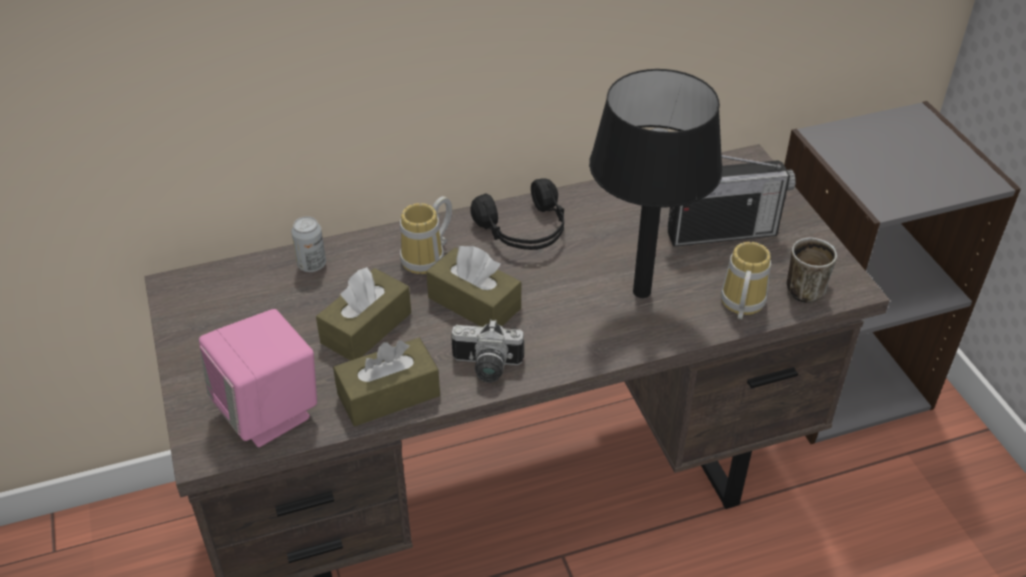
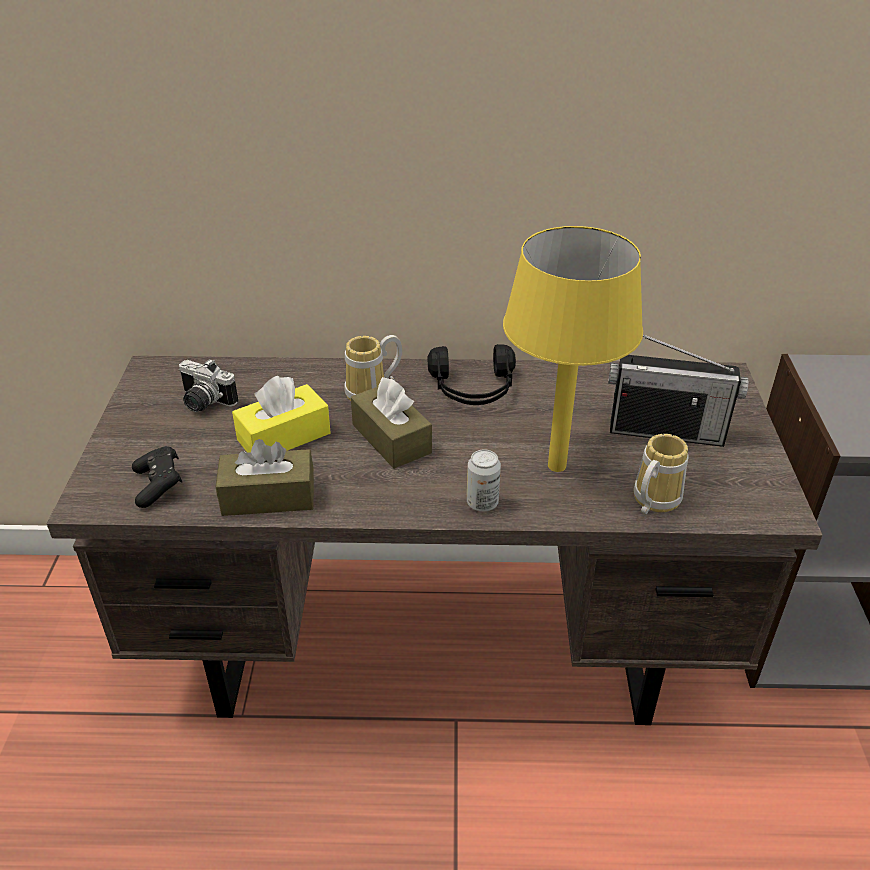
camera: 20 degrees right, 5 degrees down
pink speaker [199,309,317,447] -> black game controller [132,446,182,508]
can [291,216,326,272] -> can moved to [467,449,501,512]
brown tissue box [316,267,411,361] -> yellow tissue box [232,376,331,453]
camera [451,319,524,383] -> camera moved to [178,359,238,412]
black table lamp [589,69,723,298] -> yellow table lamp [503,226,643,472]
mug [787,237,837,303] -> none

